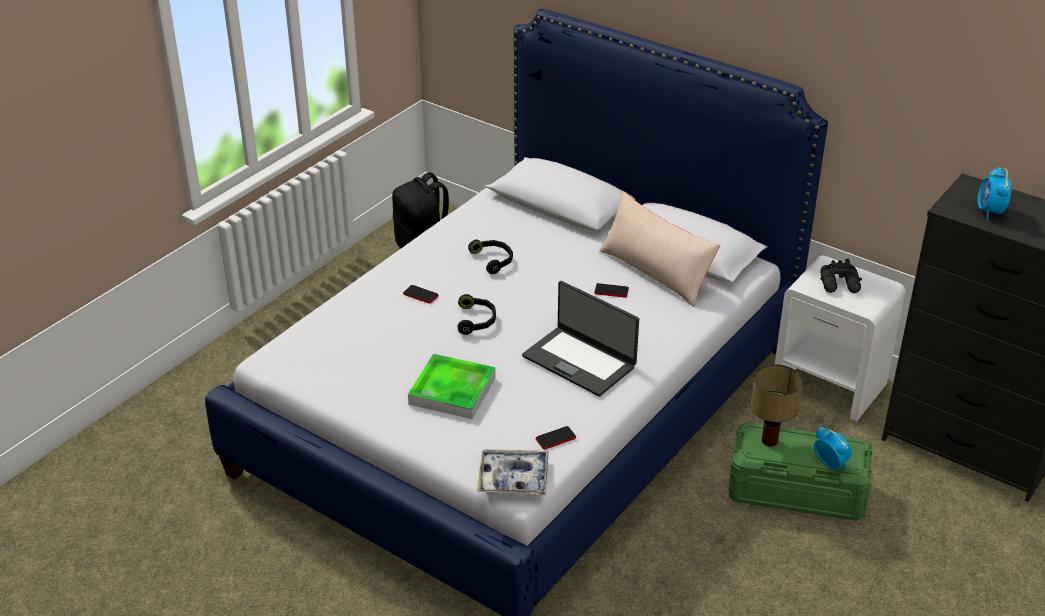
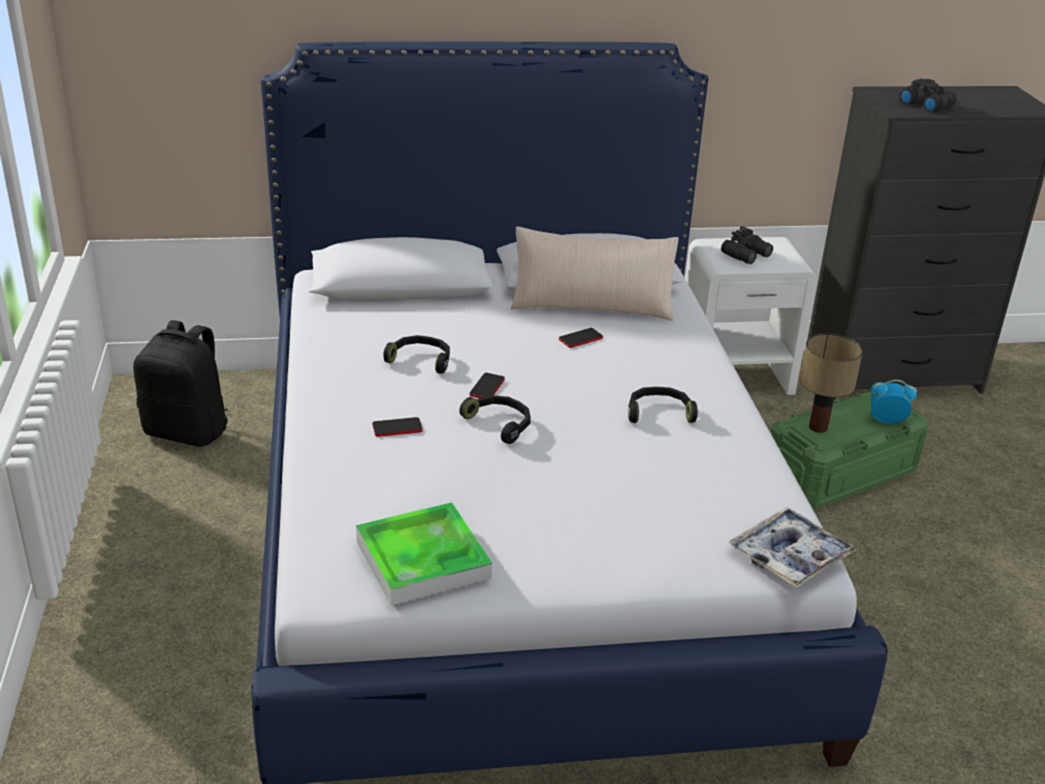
camera: 45 degrees left, 5 degrees down
tray [408,354,496,419] -> tray moved to [356,502,492,606]
laptop [522,281,639,397] -> black headphones [628,387,698,423]
phone [536,426,576,449] -> phone moved to [470,373,505,398]
alarm clock [977,167,1012,219] -> black binoculars [899,78,957,112]

